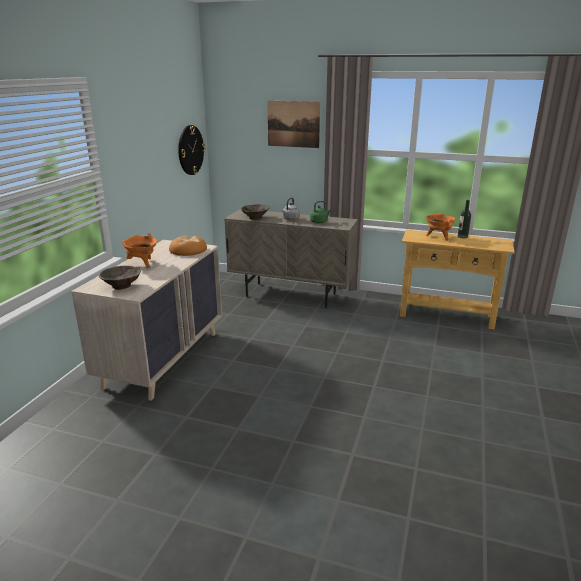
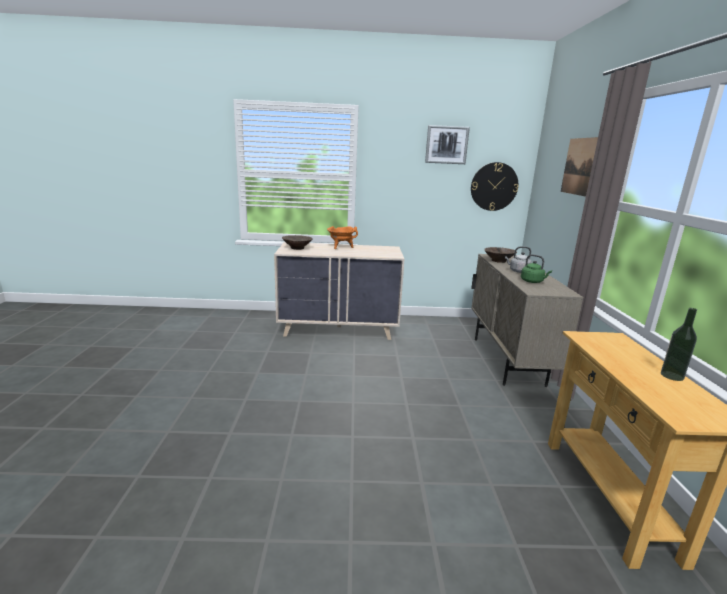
camera: 70 degrees right, 5 degrees down
bread [169,235,207,256] -> none
orange cooking pot [426,213,455,241] -> none
none -> picture [425,125,470,164]

